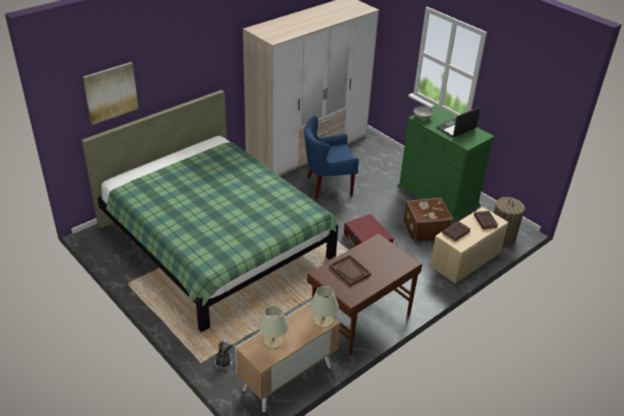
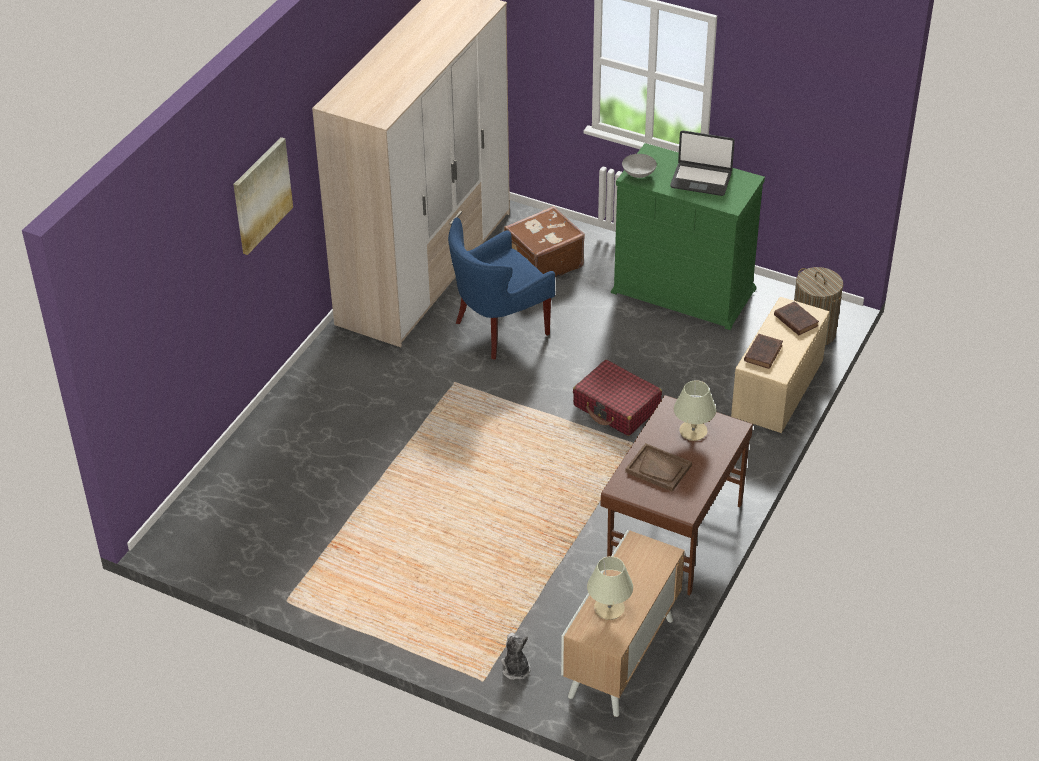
camera: 20 degrees left, 5 degrees up
green bed [82,90,338,332] -> none
picture [83,62,139,125] -> picture moved to [233,137,293,255]
beige table lamp [309,286,339,328] -> beige table lamp moved to [674,380,716,441]
brown suitcase [403,197,453,242] -> brown suitcase moved to [504,206,585,277]
laptop [436,107,480,137] -> laptop turned 105 degrees counterclockwise [670,131,735,196]

